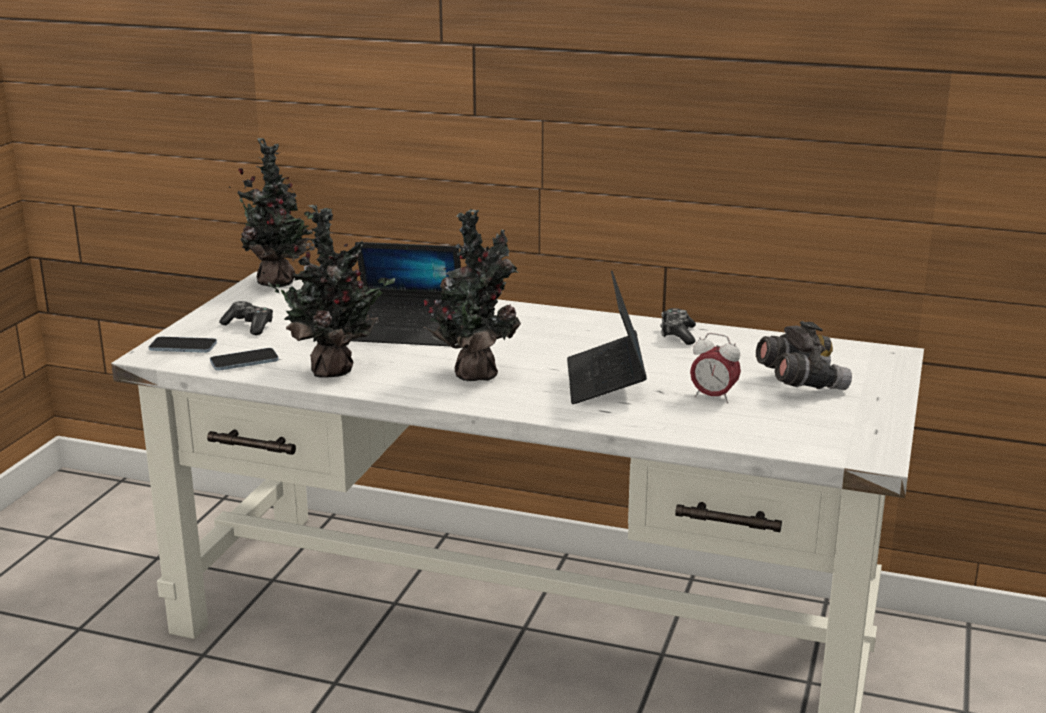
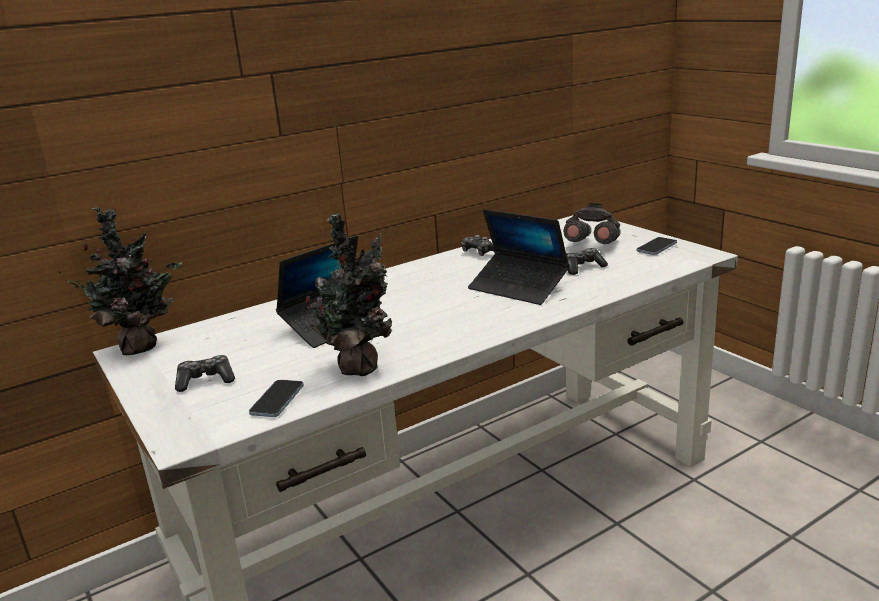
camera: 50 degrees left, 0 degrees up
phone [149,337,217,353] -> phone moved to [637,237,677,255]
potted plant [423,209,521,381] -> none
alarm clock [690,333,741,403] -> game controller [566,248,608,275]

